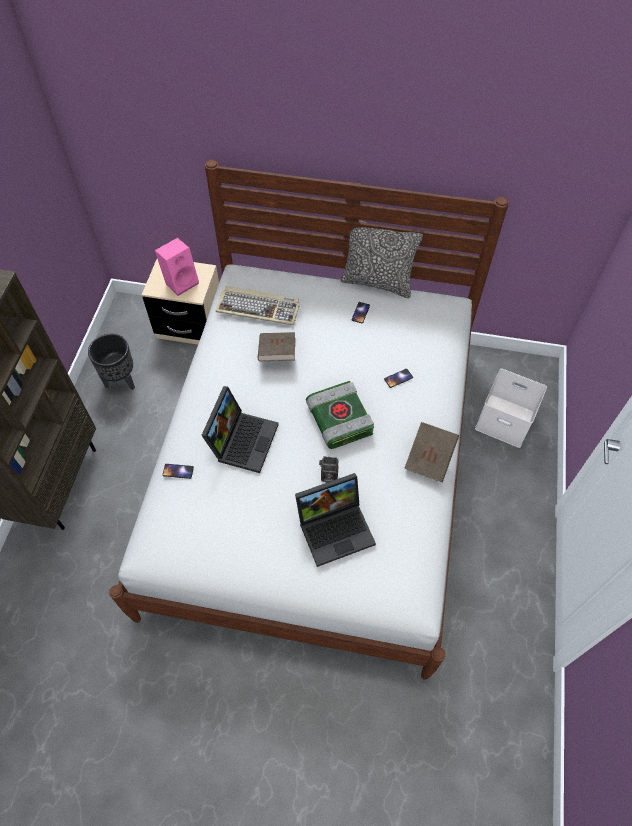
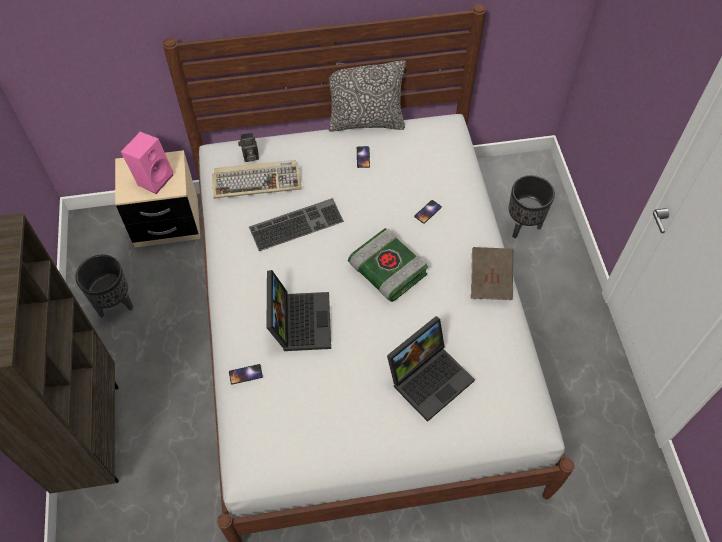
camera: 20 degrees left, 0 degrees up
brown book [258,332,295,361] -> keyboard [249,198,344,251]
camera [319,456,339,483] -> camera moved to [238,132,259,162]
white storage box [475,369,547,448] -> black planter [509,175,555,239]

